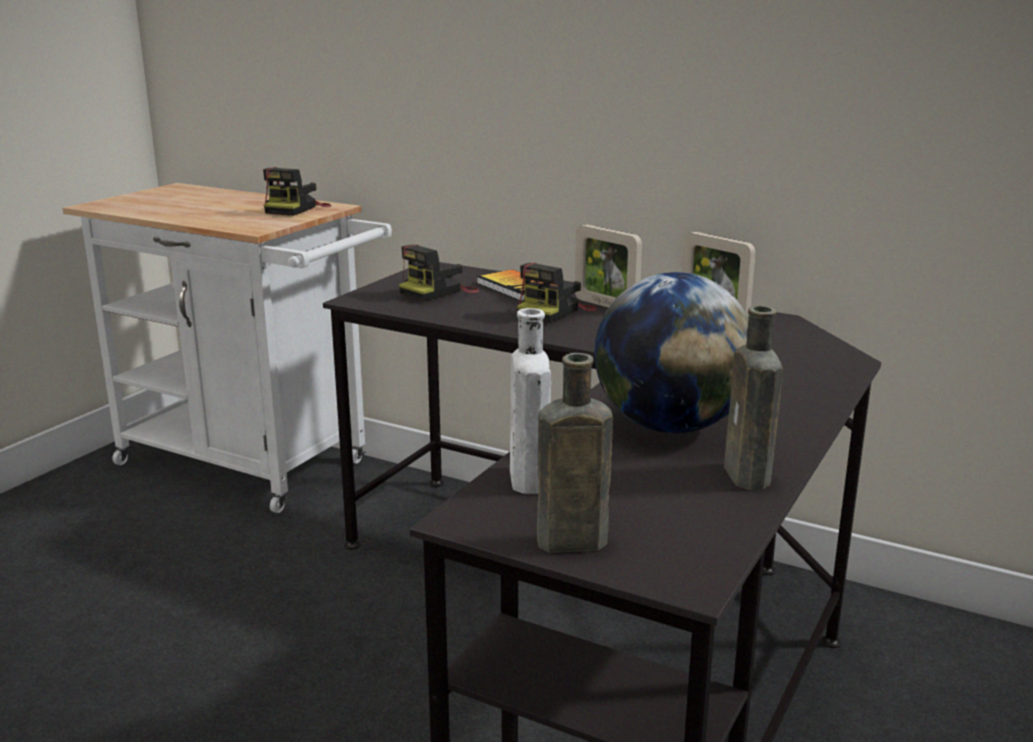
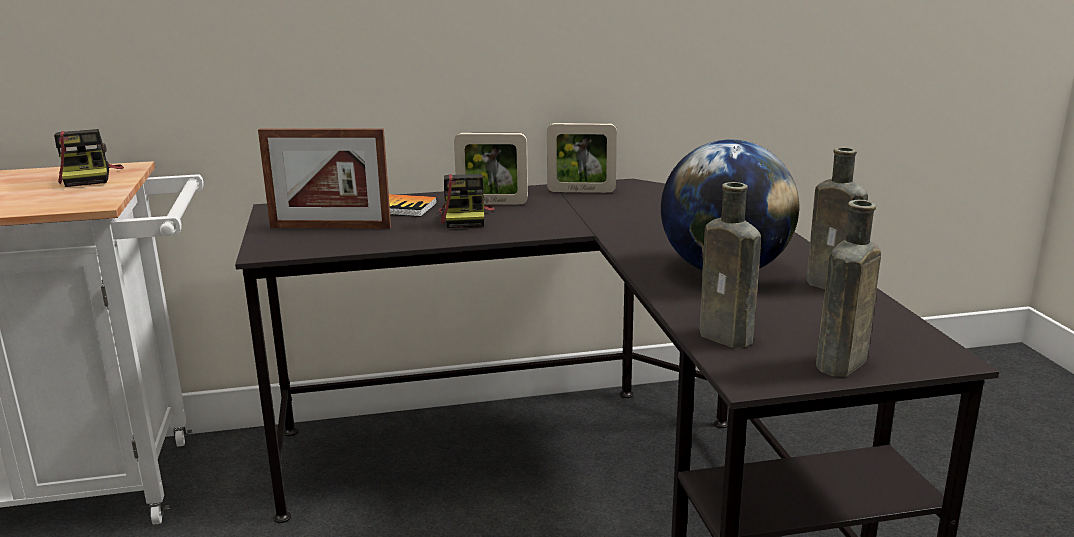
camera: 40 degrees left, 0 degrees up
camera [399,245,479,301] -> picture frame [258,128,391,229]
white bottle [510,308,551,494] -> brown bottle [699,182,761,348]

